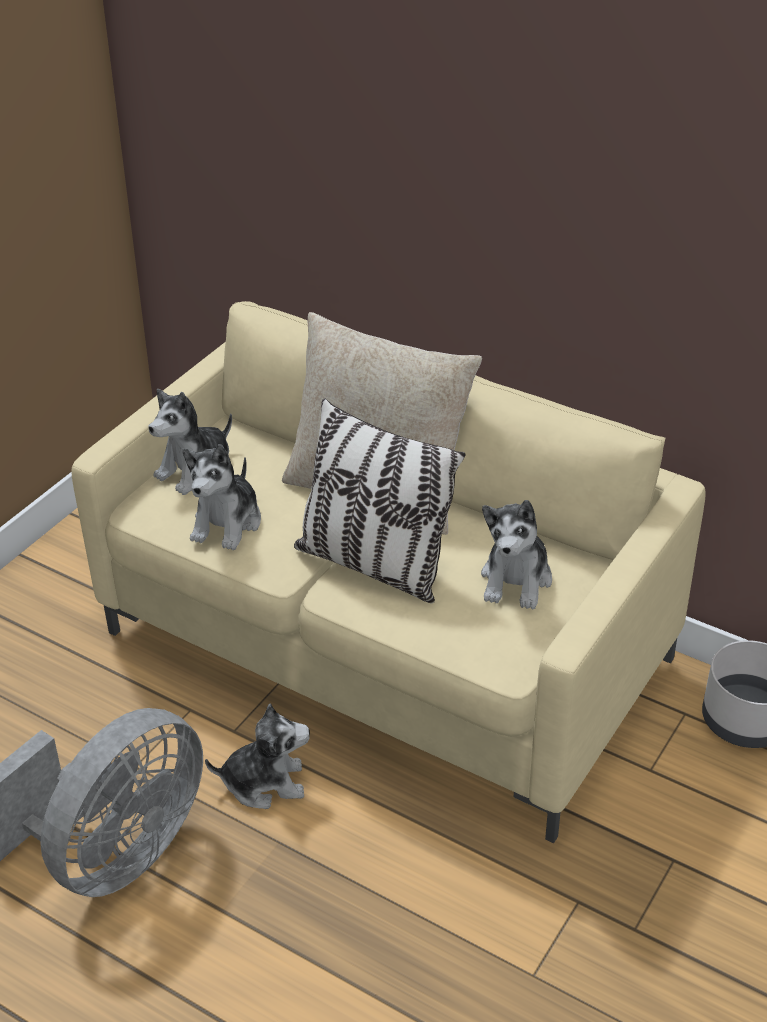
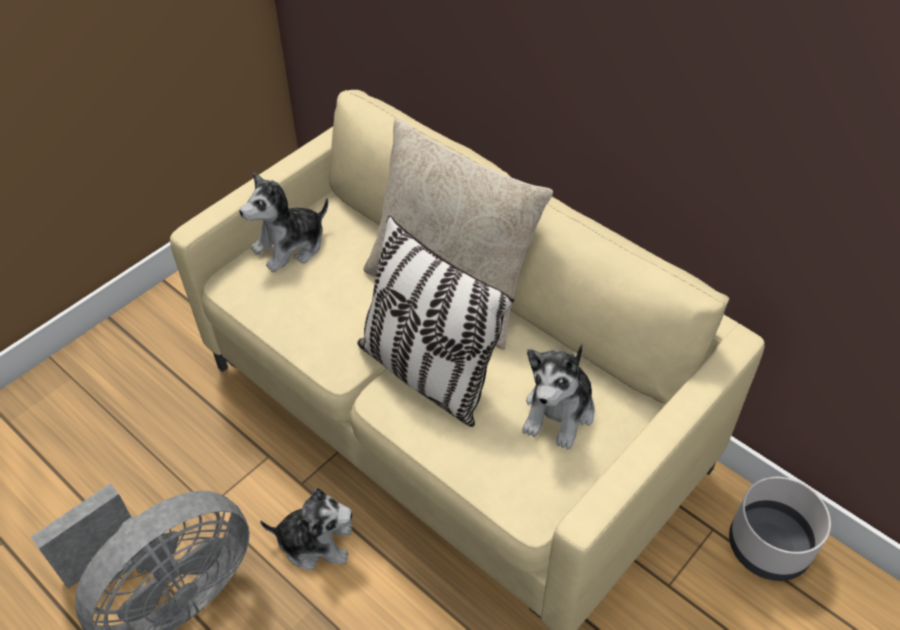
camera: 10 degrees right, 10 degrees up
plush toy [183,444,261,550] -> none

